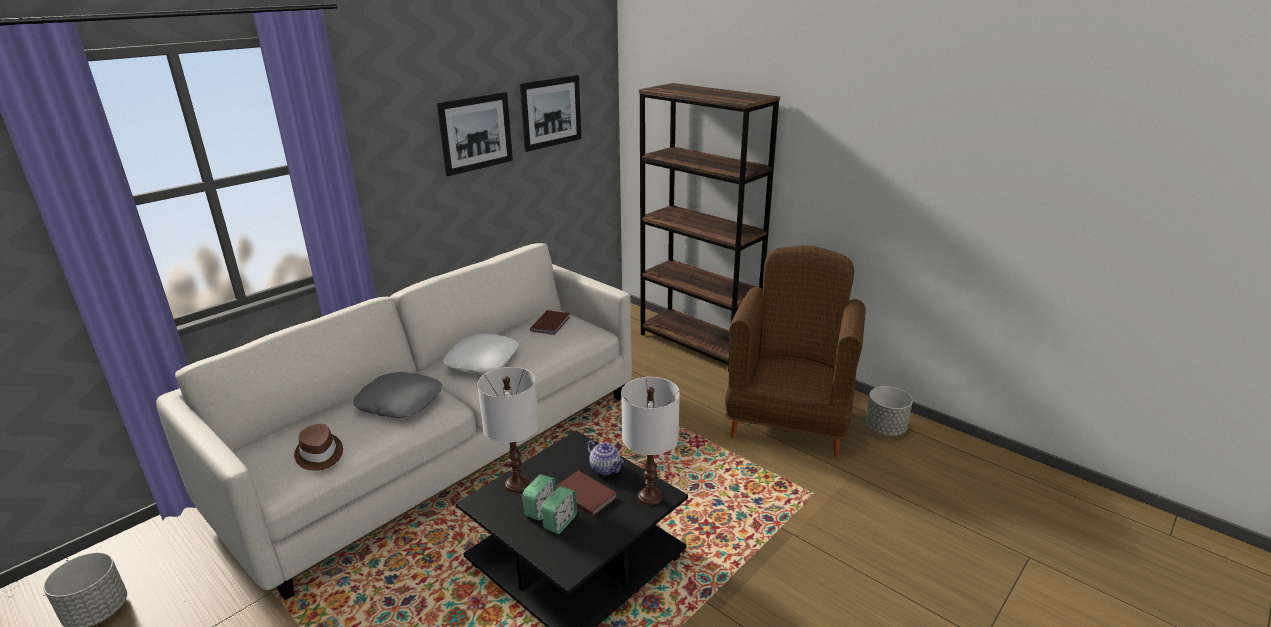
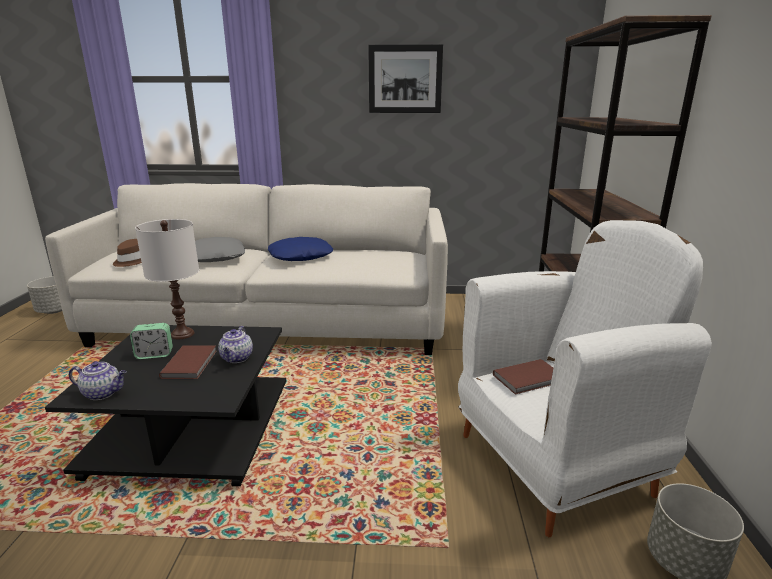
camera: 50 degrees right, 5 degrees down
white pillow [443,334,519,373] -> blue pillow [268,237,333,261]
picture [520,75,581,152] -> none
brown book [530,310,570,335] -> brown book moved to [493,359,553,395]
alarm clock [541,486,577,534] -> none
white table lamp [621,377,680,505] -> none
brown armchair [725,245,866,458] -> white armchair [458,220,712,537]
none -> teapot [69,361,127,400]

